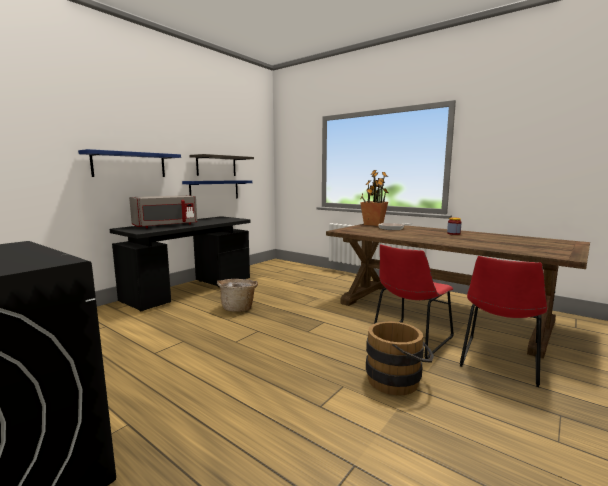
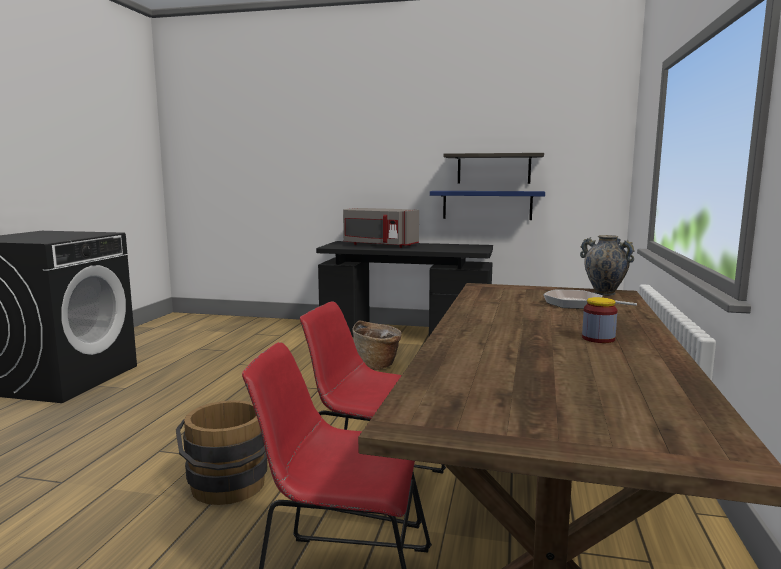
camera: 65 degrees right, 0 degrees up
blue shelf [78,149,181,177] -> none
potted plant [360,170,388,226] -> vase [580,235,635,295]

